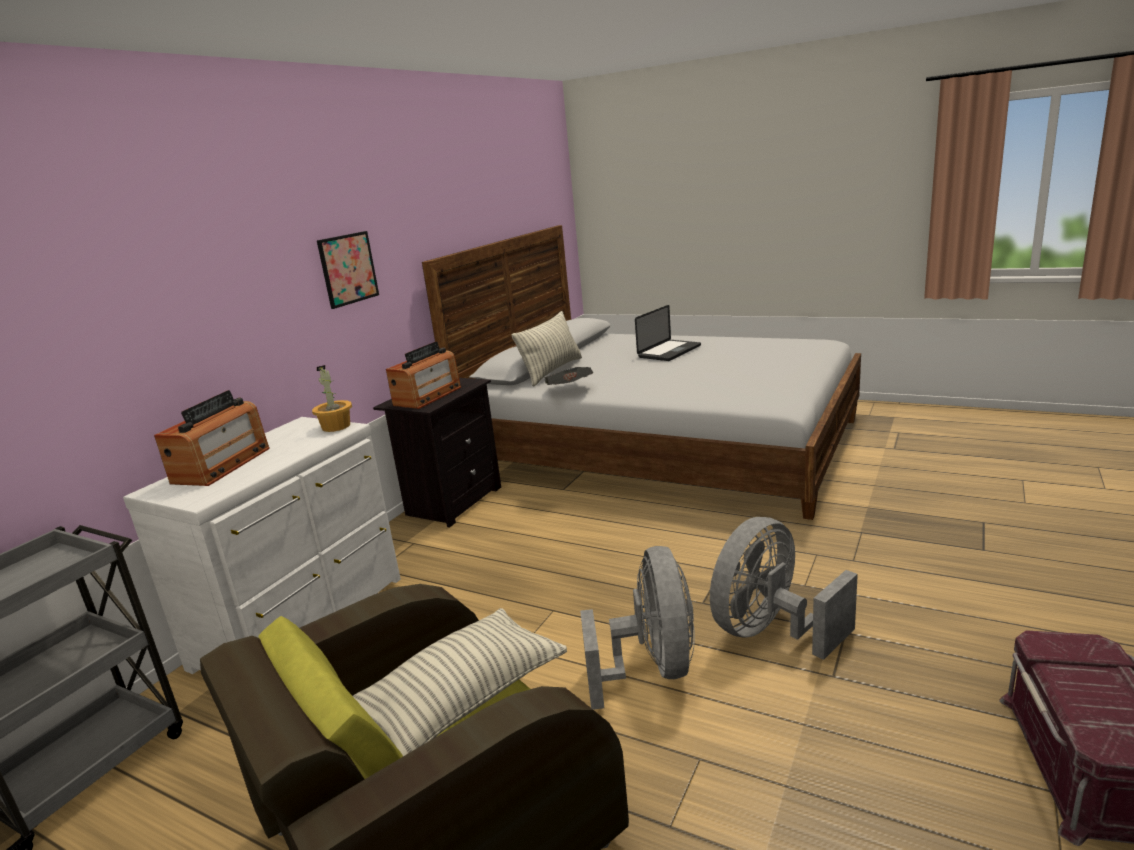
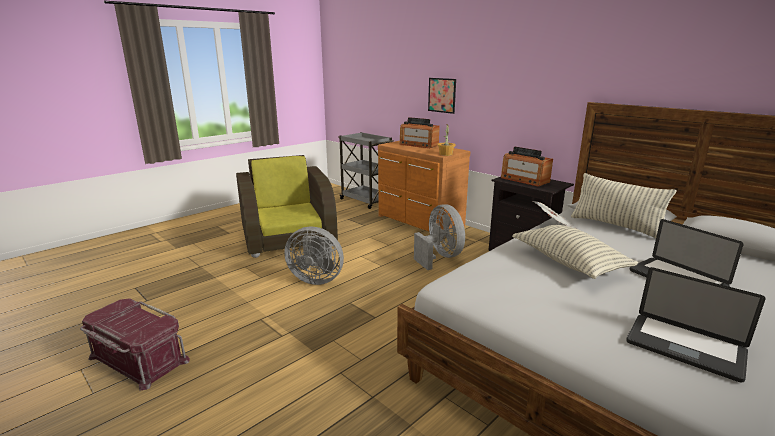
camera: 105 degrees right, 0 degrees up
white dresser [123,417,401,674] -> brown dresser [378,141,470,231]
picture [317,231,379,309] -> picture moved to [428,78,456,114]
pillow [353,608,567,756] -> pillow moved to [512,225,638,279]
grey fan [710,517,858,660] -> grey fan moved to [414,204,465,270]
none -> laptop [626,267,766,383]

